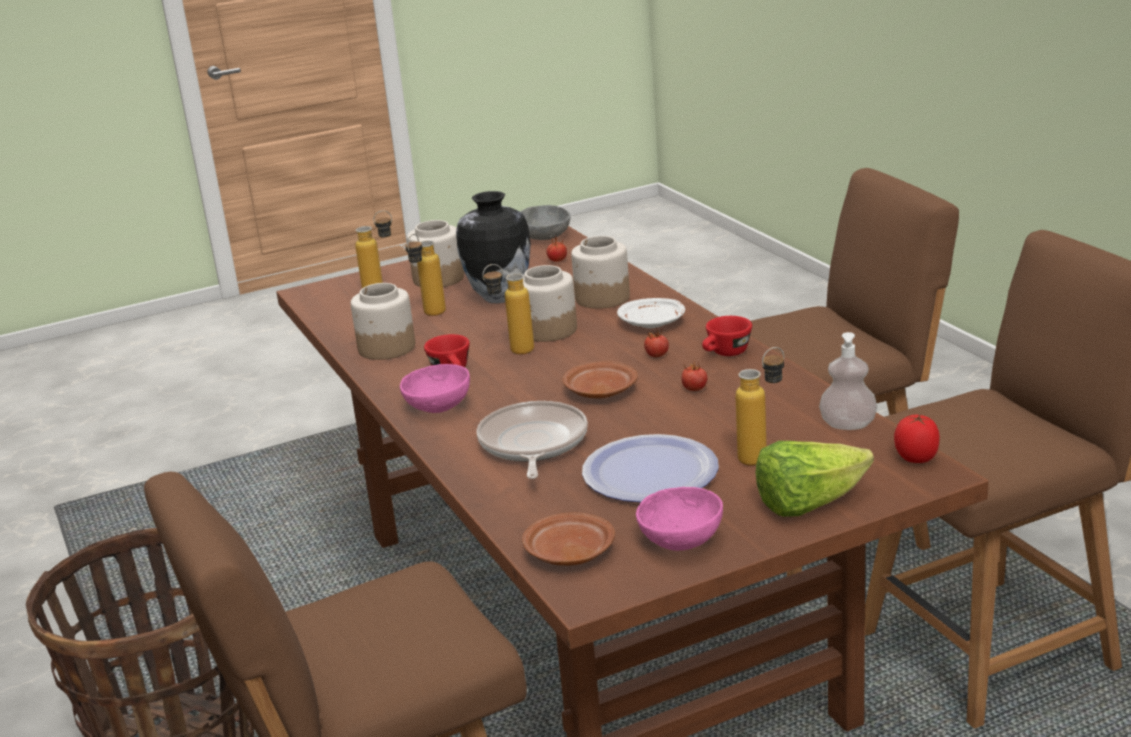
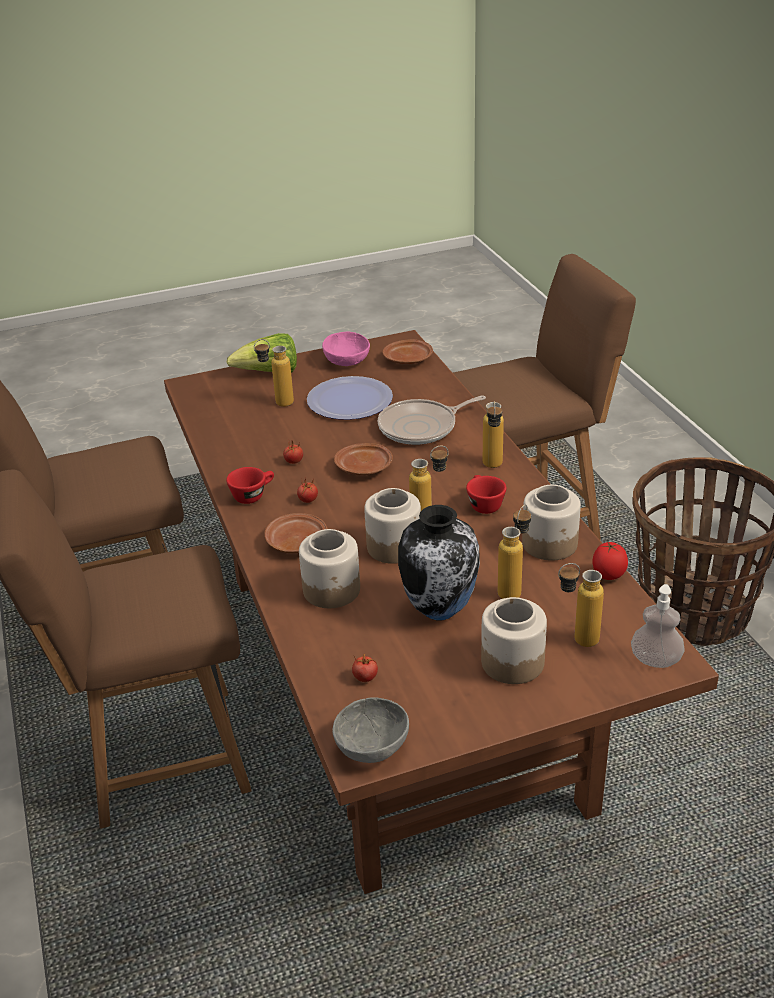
camera: 175 degrees left, 10 degrees up
pink bowl [400,364,470,413] -> bottle [483,401,504,468]
frying pan [476,401,588,479] -> frying pan turned 60 degrees clockwise [378,396,486,445]
white plate [617,298,685,328] -> brown plate [264,513,328,553]
soap dispenser [819,332,878,430] -> soap dispenser moved to [631,584,685,668]
tomato [894,415,940,463] -> tomato moved to [593,542,628,580]

